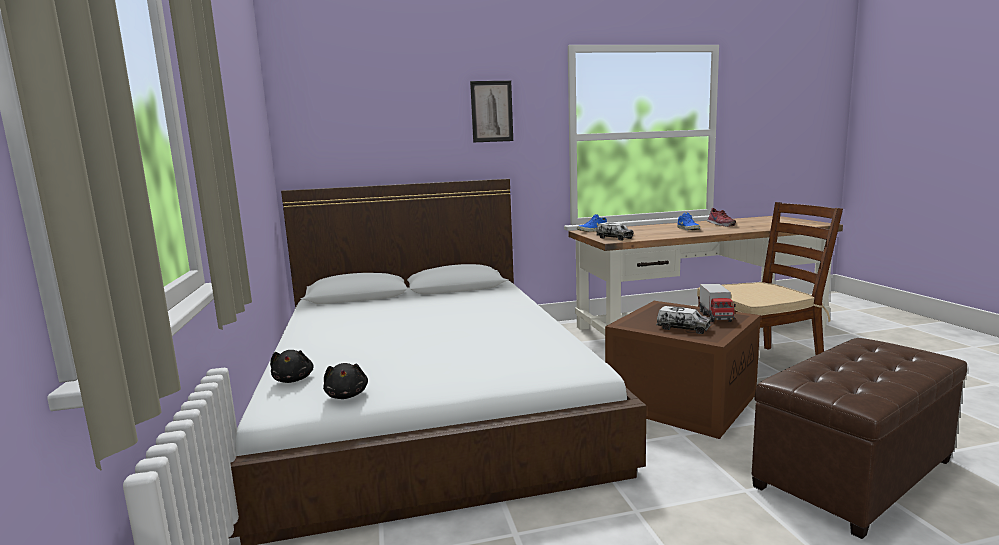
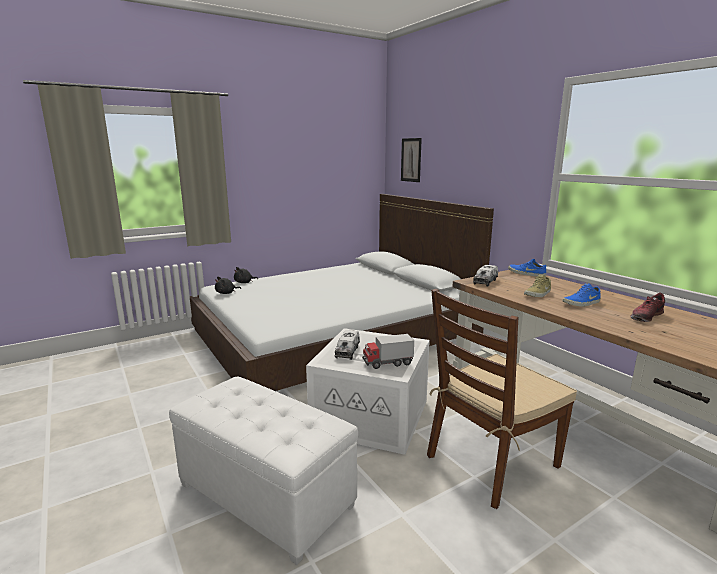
camera: 70 degrees right, 5 degrees up
picture [470,81,513,143] -> picture moved to [401,138,422,182]
brown storage box [605,301,761,439] -> white storage box [306,328,430,455]
brown chair [697,202,843,355] -> brown chair turned 90 degrees clockwise [427,289,577,509]
brown ottoman [752,338,967,539] -> white ottoman [169,376,358,565]
none -> beige shoe [524,275,551,297]

